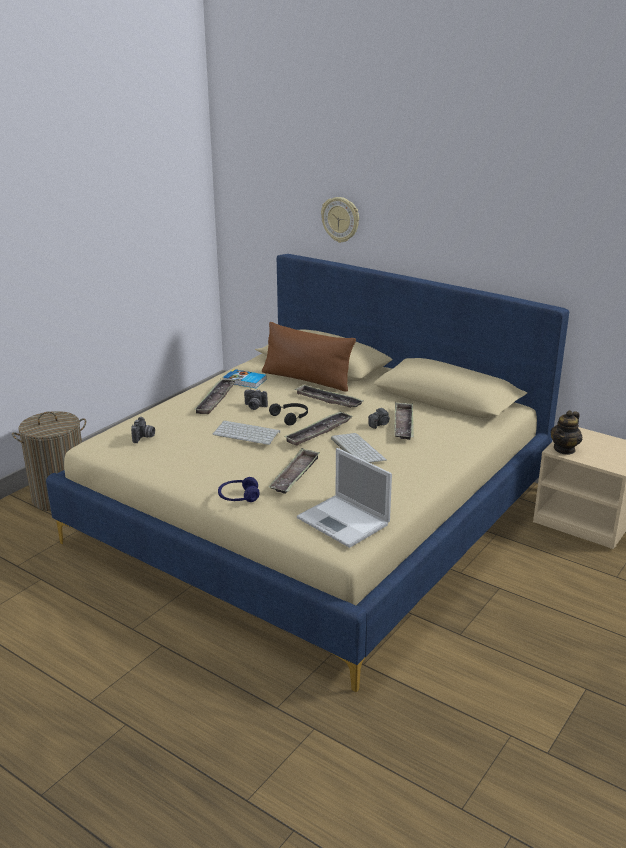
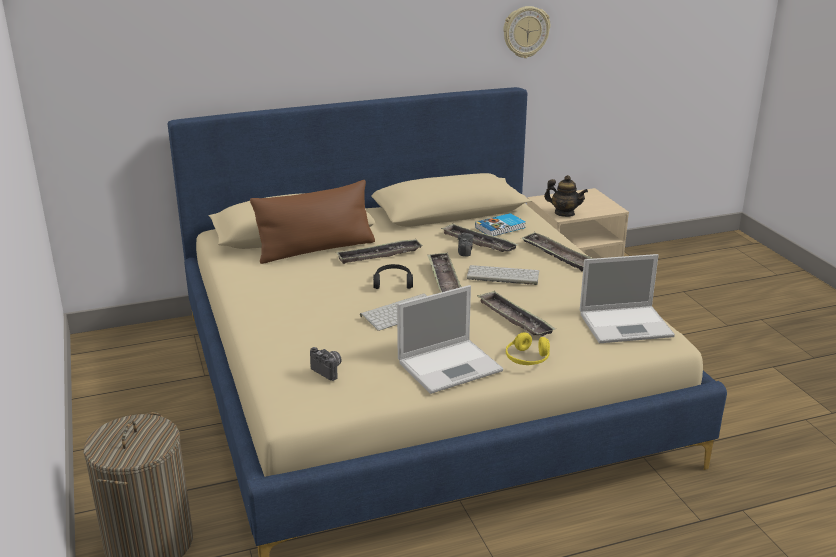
camera: 55 degrees left, 0 degrees up
tray [194,379,236,414] -> tray moved to [521,232,595,271]
blue headphones [218,477,259,502] -> yellow headphones [506,332,550,365]
book [223,369,267,388] -> book moved to [475,213,526,236]
camera [244,389,268,410] -> none
wall clock [321,197,359,243] -> wall clock moved to [503,6,550,58]
teapot [551,410,582,455] -> teapot turned 45 degrees counterclockwise [544,175,588,217]
none -> laptop [397,285,503,394]

